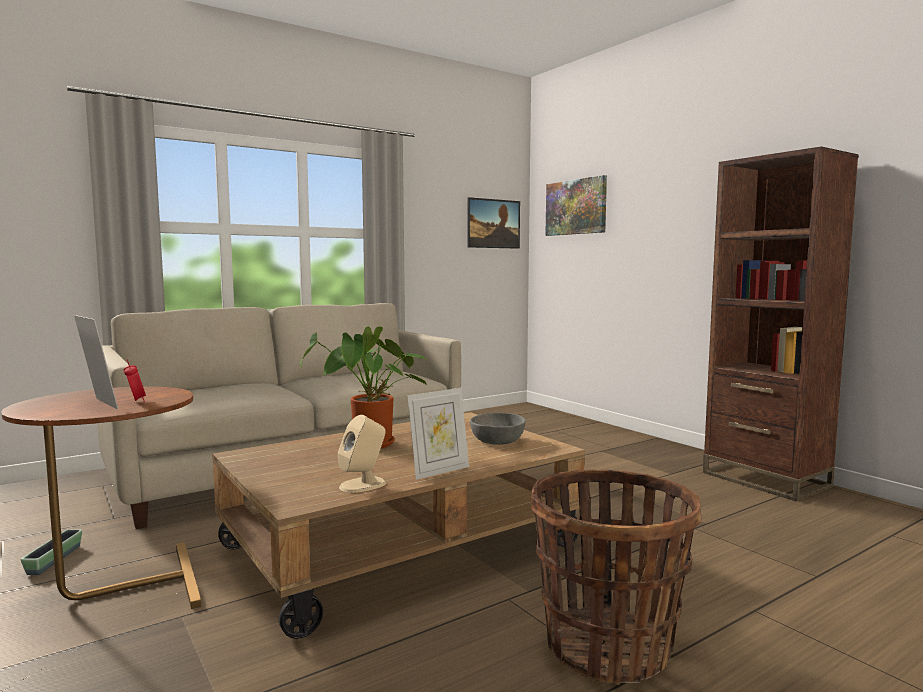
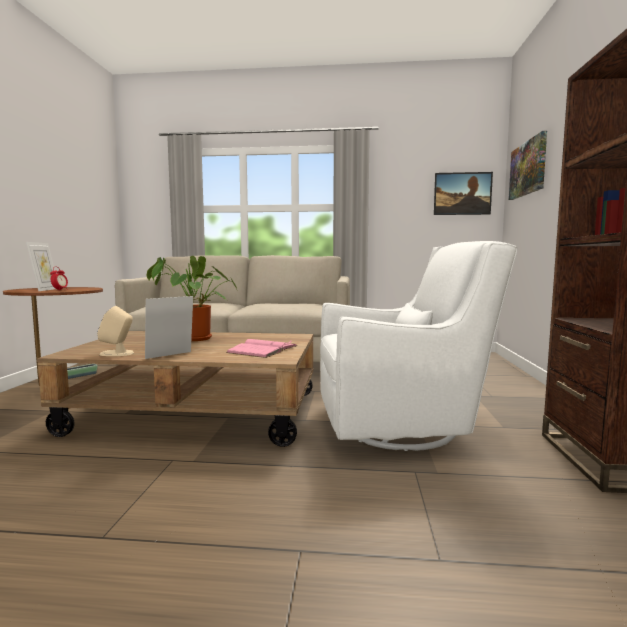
camera: 40 degrees right, 0 degrees up
picture frame [407,388,469,480] -> picture frame turned 135 degrees clockwise [145,296,193,359]
grey bowl [470,413,526,445] -> pink book [226,339,298,358]
basket [531,469,701,685] -> none
none -> white armchair [320,241,517,451]

